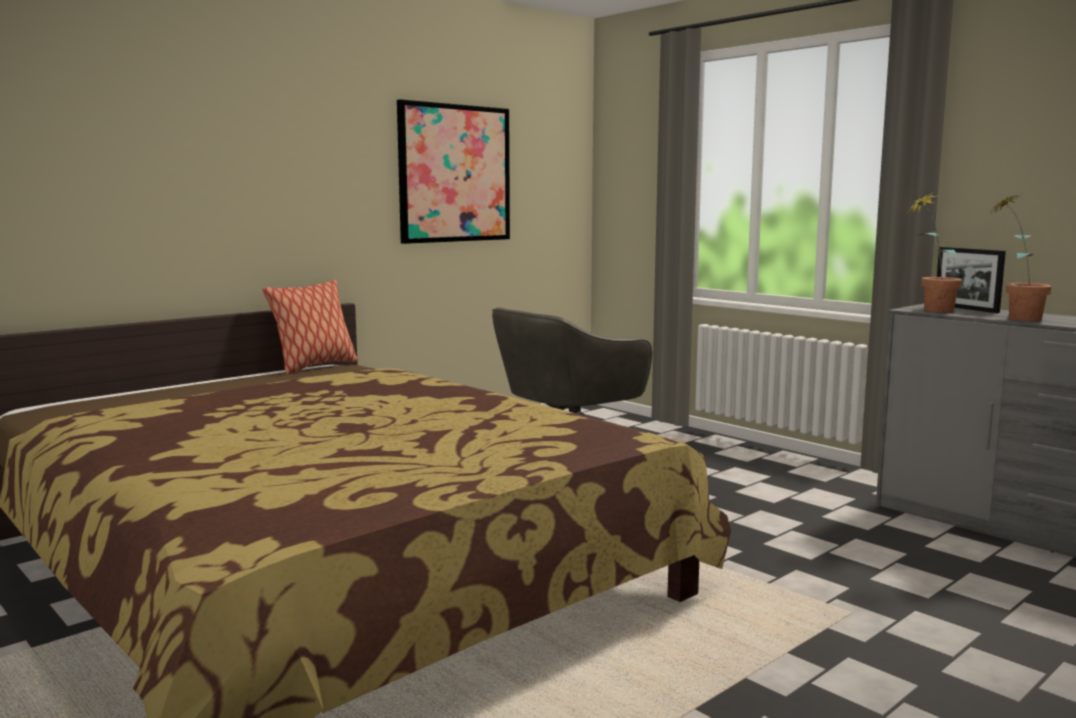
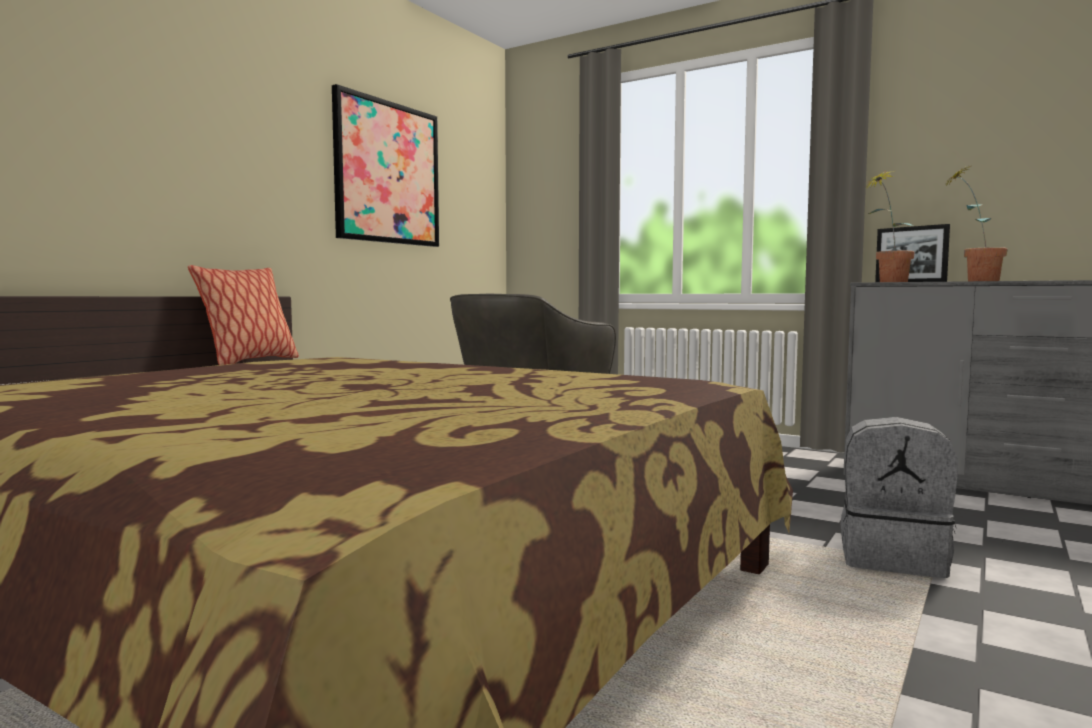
camera: 15 degrees left, 5 degrees down
none -> grey backpack [840,417,958,578]

